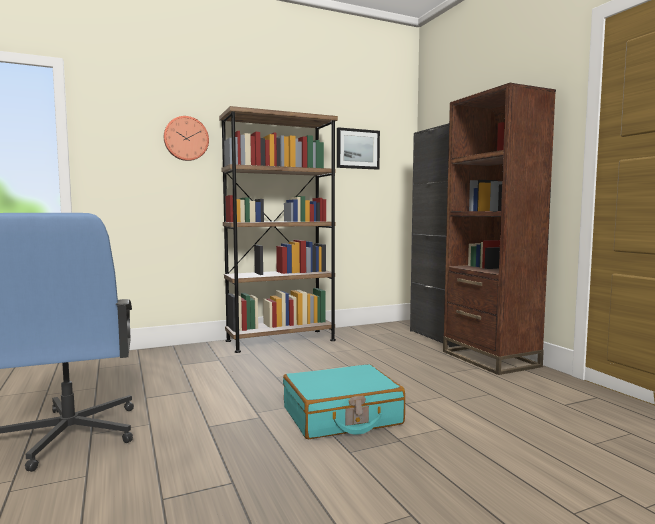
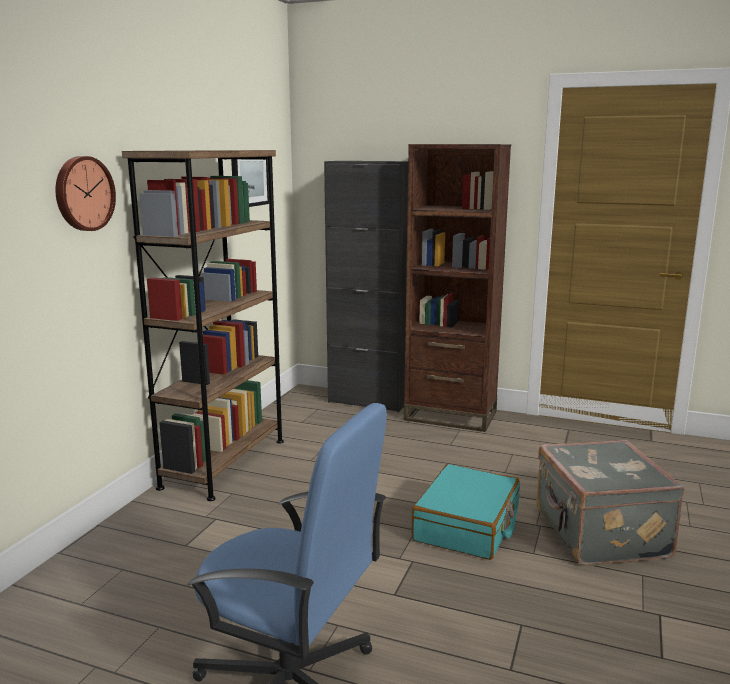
camera: 45 degrees left, 10 degrees up
none -> grey suitcase [536,440,685,566]

